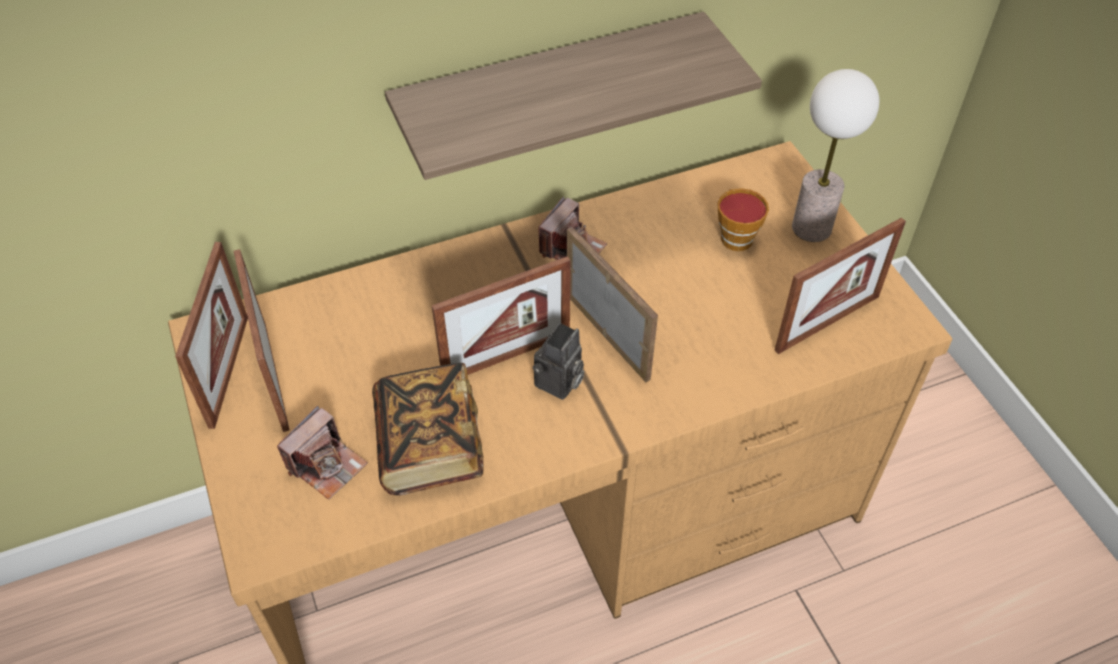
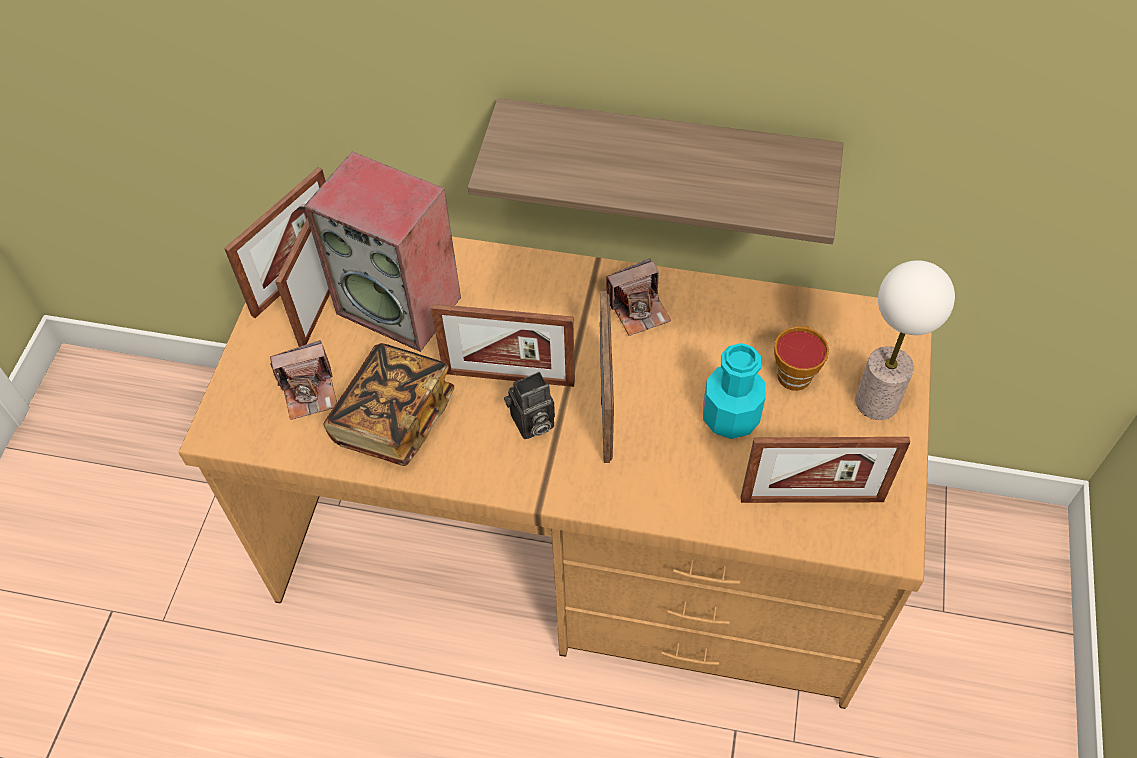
camera: 35 degrees right, 5 degrees up
none -> speaker [304,151,461,352]
none -> turquoise bottle [703,343,766,439]

